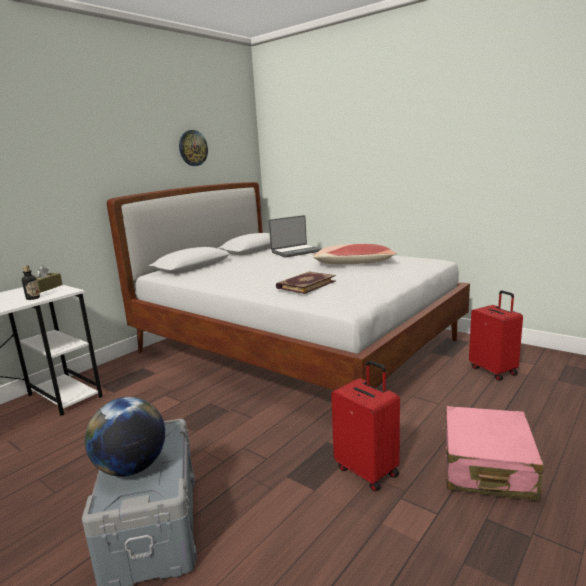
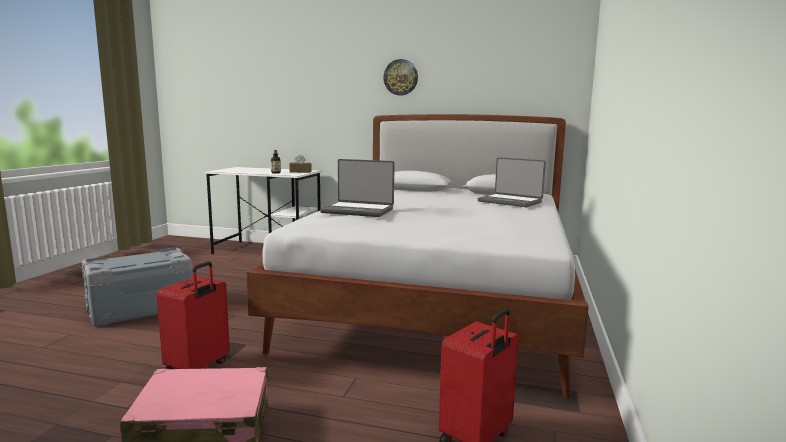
camera: 65 degrees right, 5 degrees down
globe [85,397,165,477] -> none
wall clock [179,130,208,166] -> wall clock moved to [383,59,418,96]
book [276,272,336,294] -> laptop [320,159,395,217]
pillow [313,244,397,264] -> none

